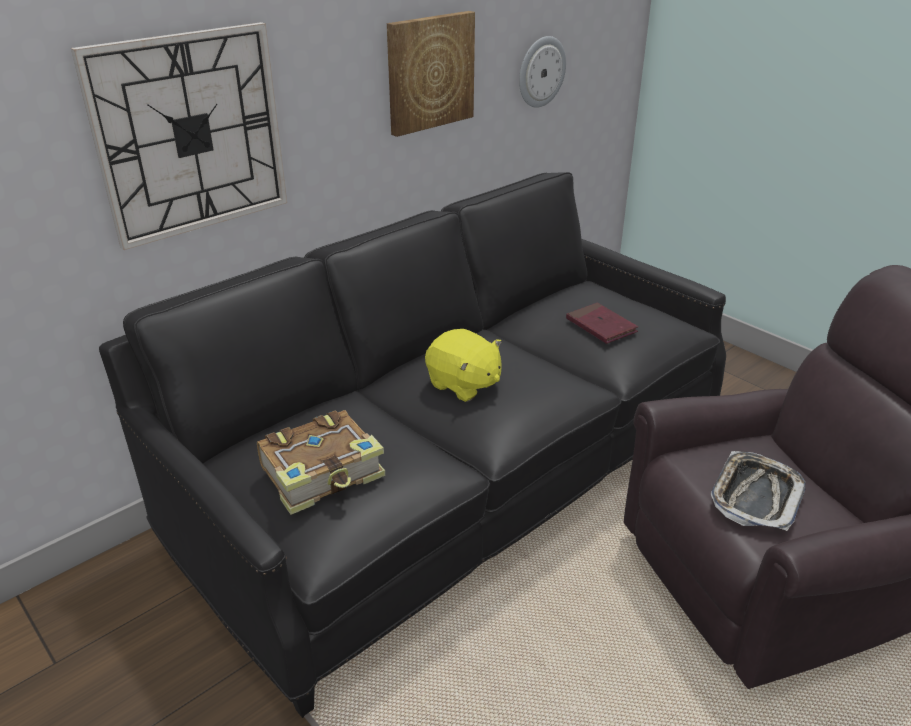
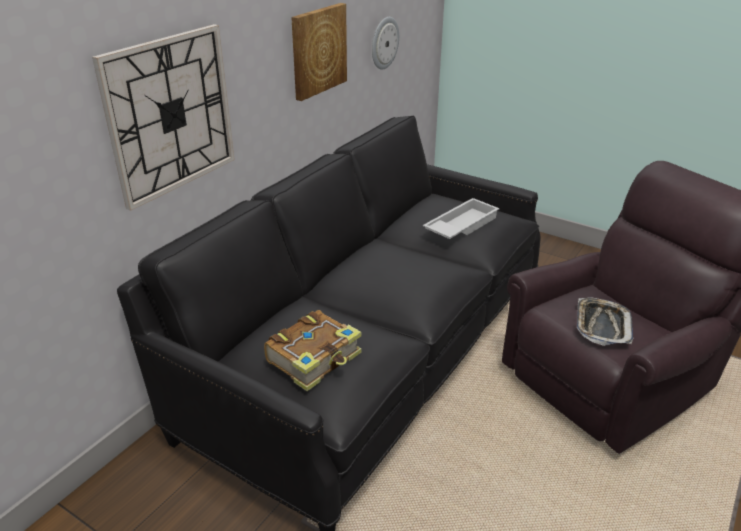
camera: 15 degrees left, 0 degrees up
yellow plush toy [425,329,502,402] -> none
red book [566,303,638,344] -> white tray [423,198,499,239]

